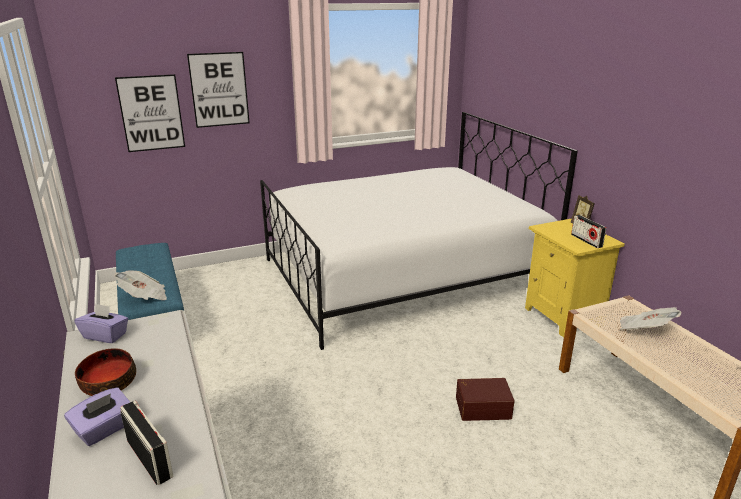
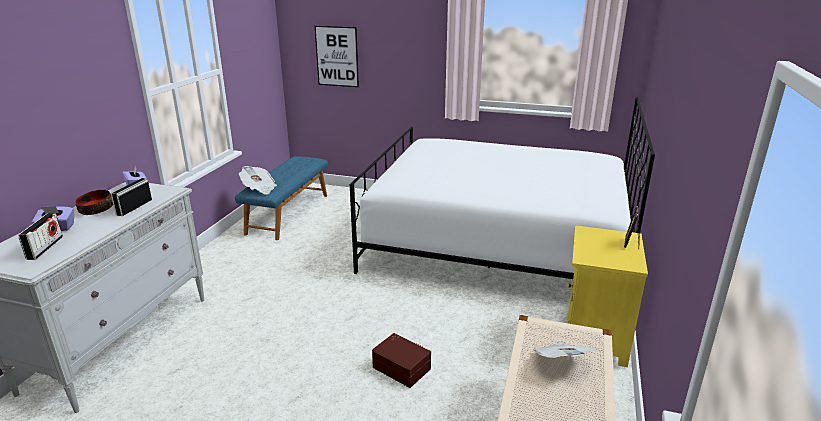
camera: 40 degrees right, 0 degrees up
picture [187,52,250,128] -> none
radio [571,215,606,248] -> radio moved to [111,178,152,216]

